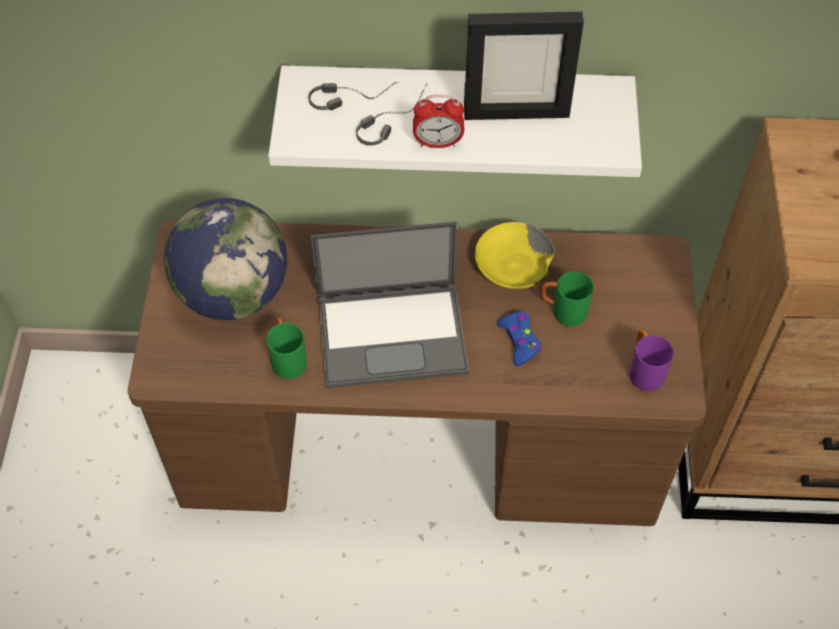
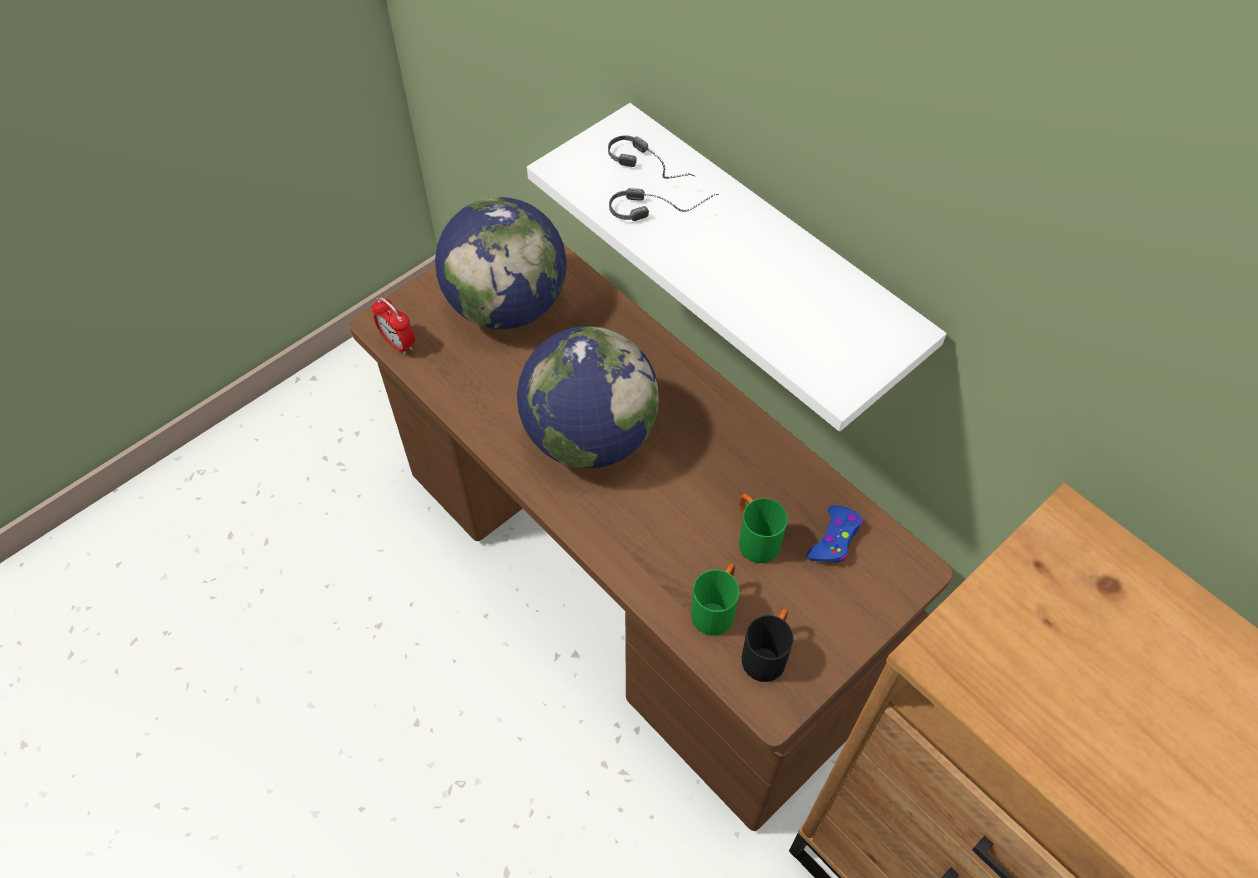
camera: 45 degrees right, 0 degrees up
green mug [267,317,307,379] -> green mug moved to [691,563,739,635]
laptop [311,222,469,388] -> globe [517,326,659,468]
alarm clock [413,95,464,148] -> alarm clock moved to [372,297,415,355]
picture frame [464,12,584,120] -> none
yellow bowl [475,222,555,289] -> none
blue game controller [497,312,542,366] -> blue game controller moved to [807,505,863,562]
purple mug [630,329,674,391] -> black mug [742,608,794,682]

